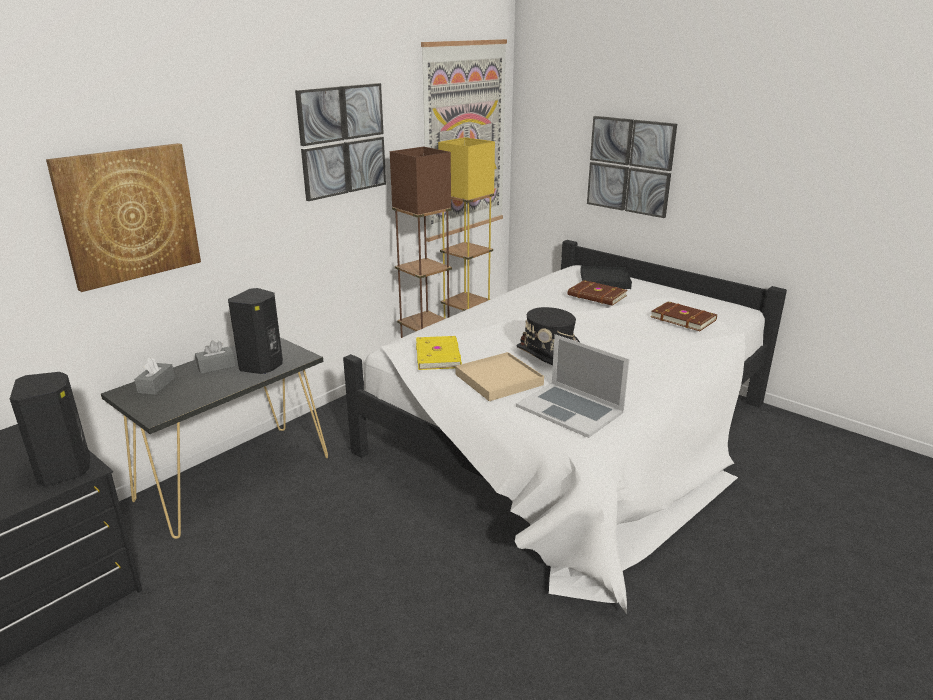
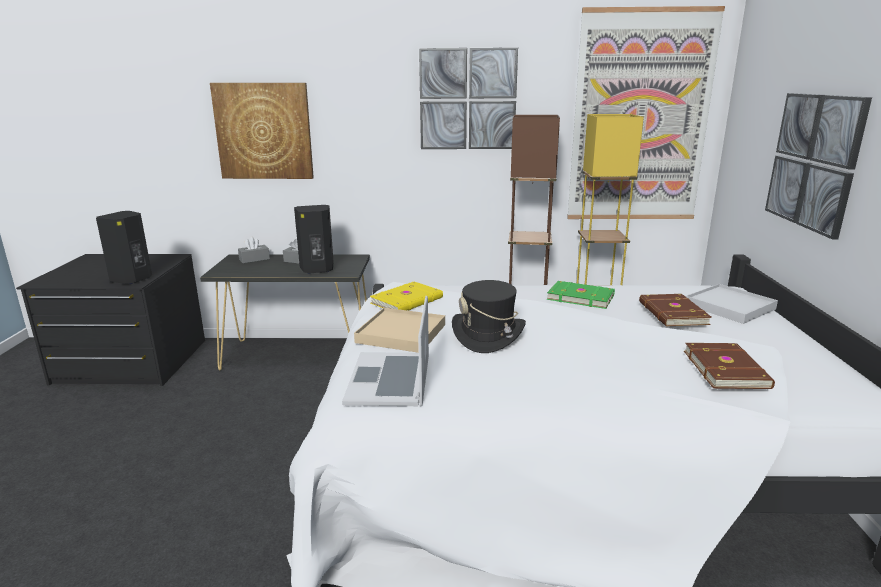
camera: 50 degrees right, 5 degrees down
black tray [580,266,632,289] -> white tray [686,284,778,324]
none -> green book [547,281,615,309]

